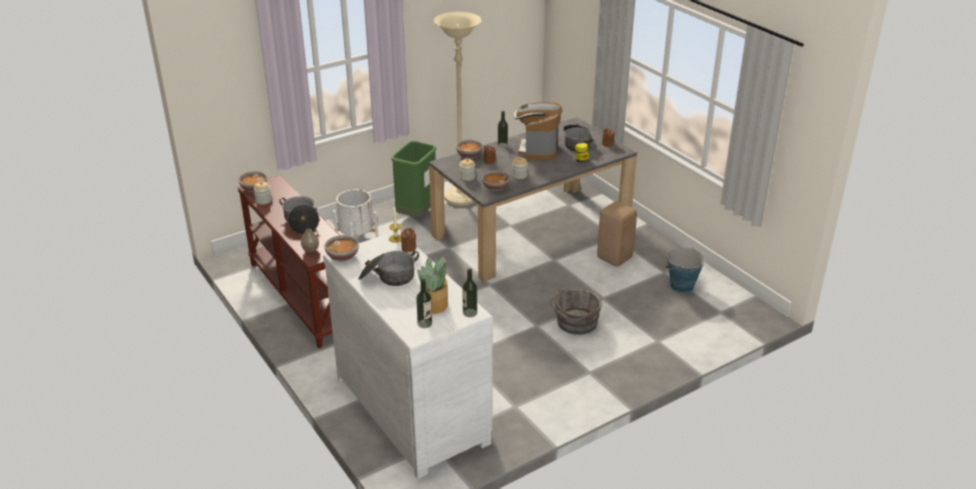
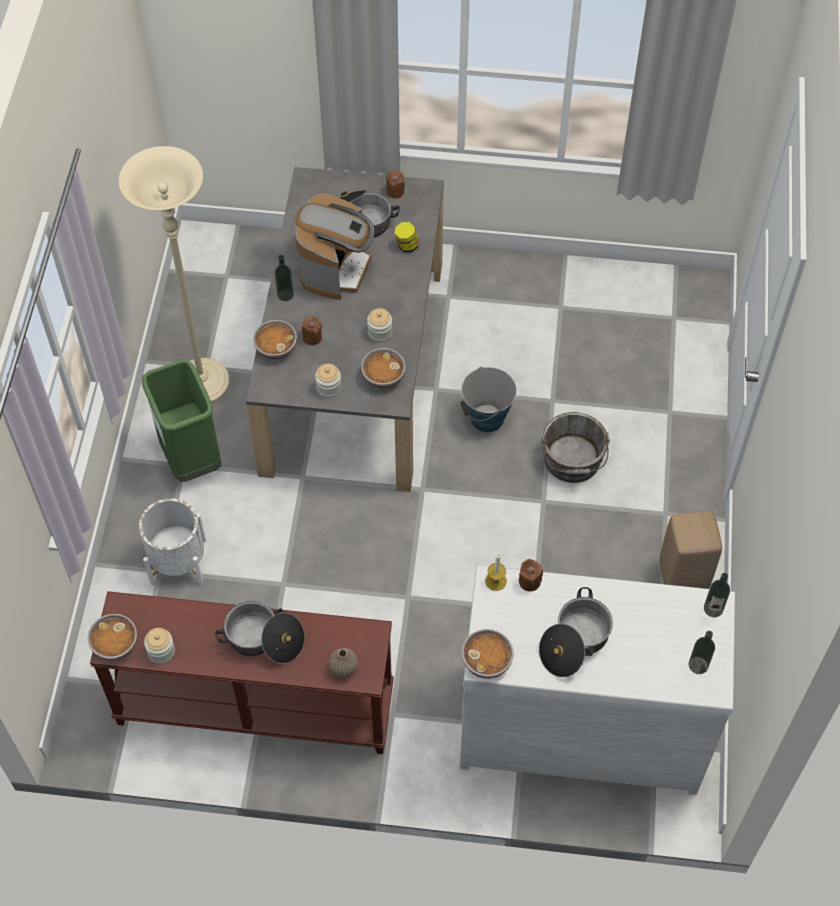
camera: 50 degrees left, 25 degrees up
potted plant [417,256,448,314] -> none
coffee machine [514,101,563,160] -> coffee machine turned 120 degrees counterclockwise [295,194,374,300]
beige stool [597,201,637,266] -> beige stool moved to [660,511,722,589]
bucket [665,247,705,293] -> bucket moved to [460,367,517,432]

